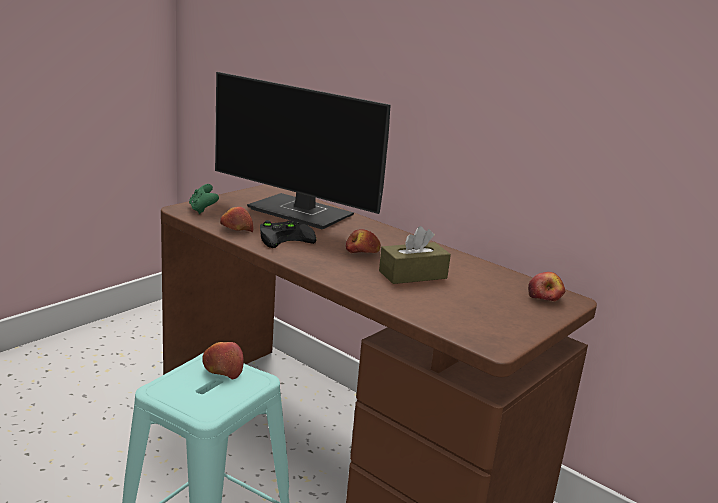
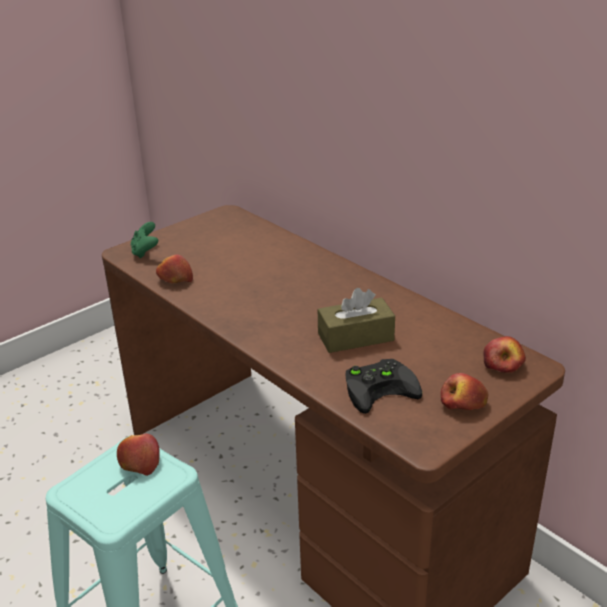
camera: 10 degrees right, 10 degrees up
monitor [215,72,390,230] -> none
black game controller [260,220,316,248] -> black game controller moved to [346,359,422,414]
apple [346,229,381,253] -> apple moved to [441,373,488,410]

